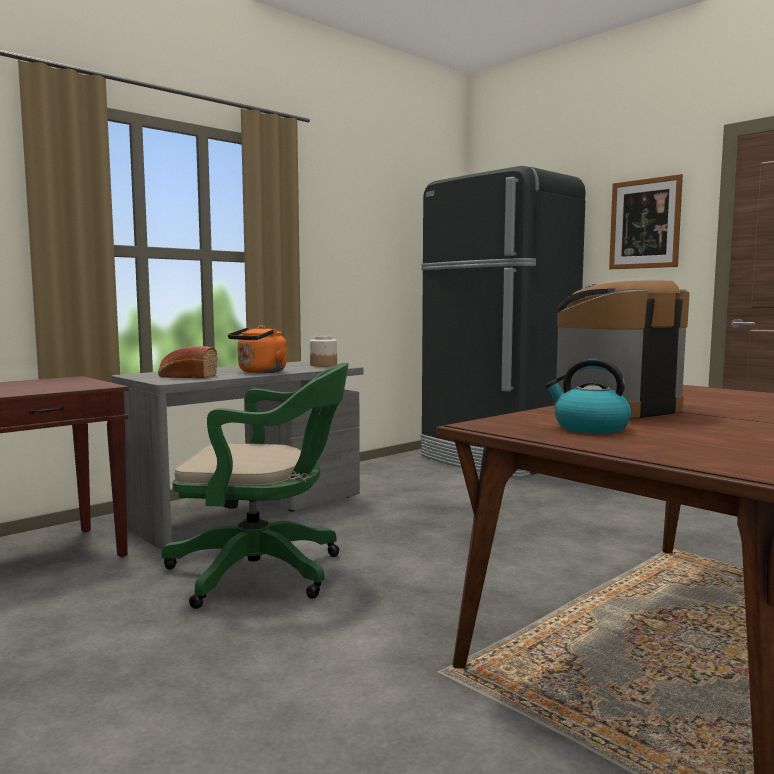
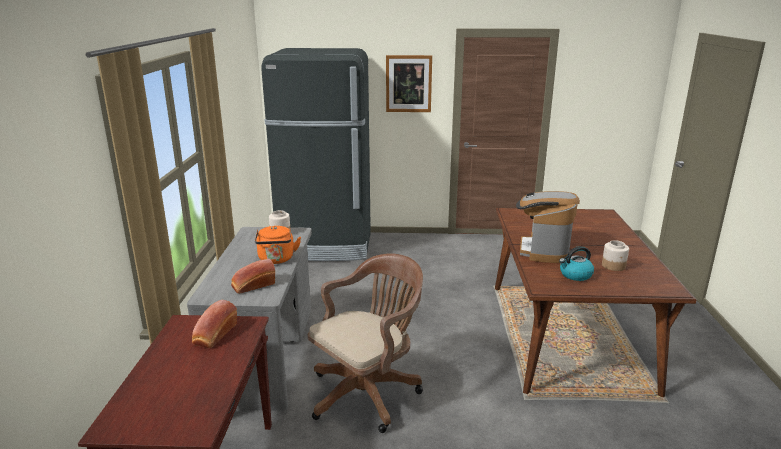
camera: 45 degrees left, 15 degrees up
green office chair [161,363,349,609] -> brown office chair [308,253,423,433]
none -> bread [192,300,237,348]
none -> jar [602,240,629,271]

